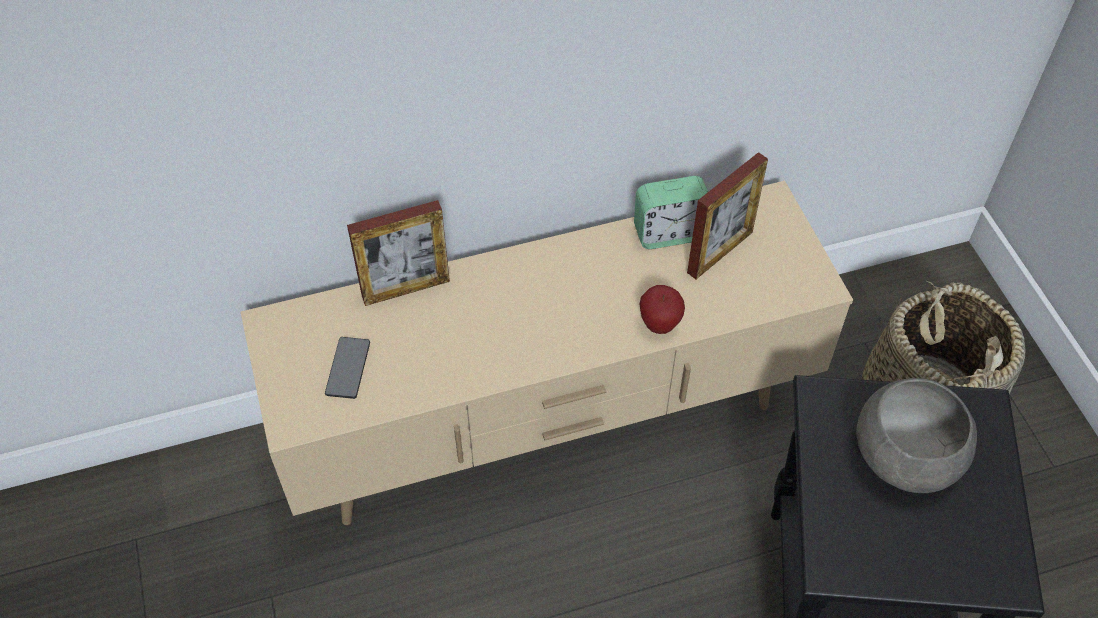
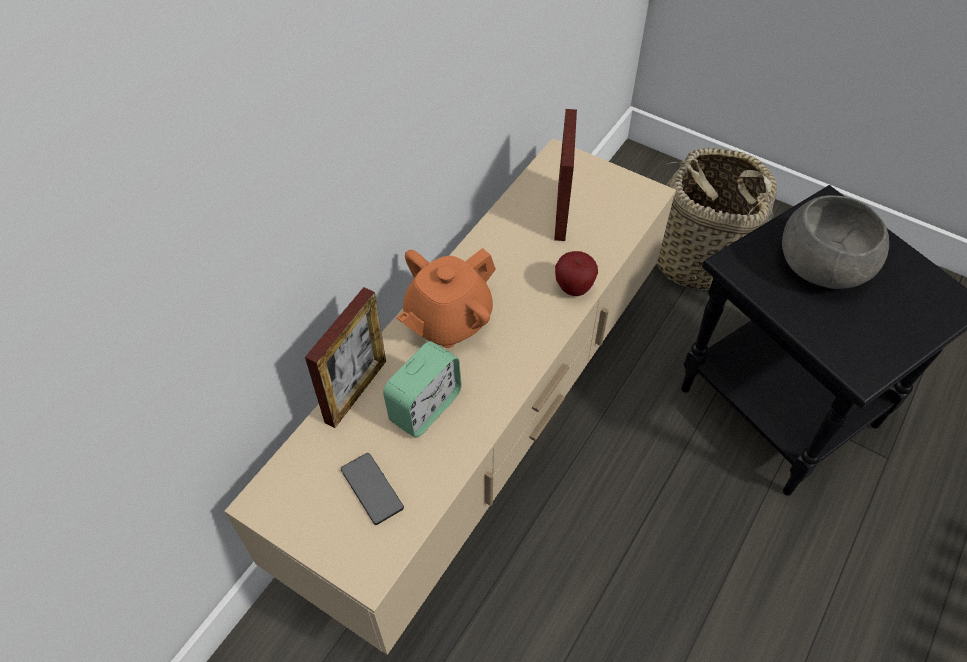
camera: 40 degrees left, 0 degrees up
alarm clock [634,176,708,249] -> alarm clock moved to [383,341,462,438]
none -> orange teapot [397,248,496,348]

